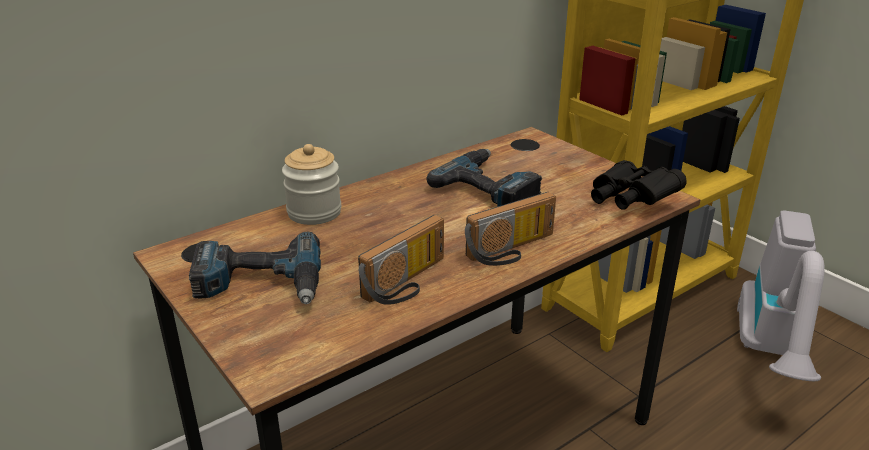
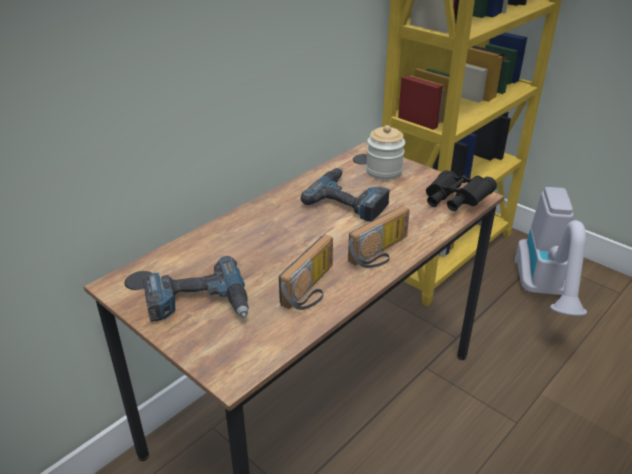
camera: 10 degrees left, 5 degrees up
jar [282,144,341,225] -> jar moved to [366,125,405,180]

